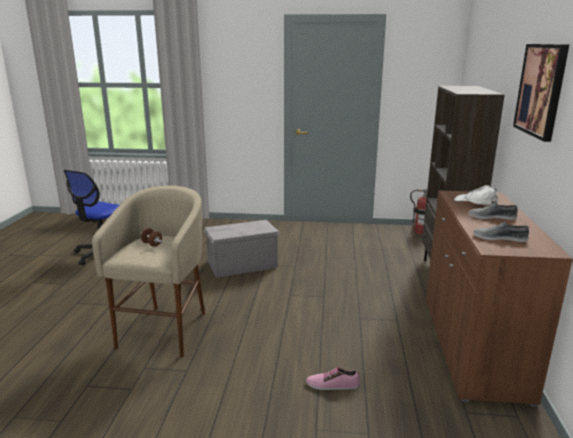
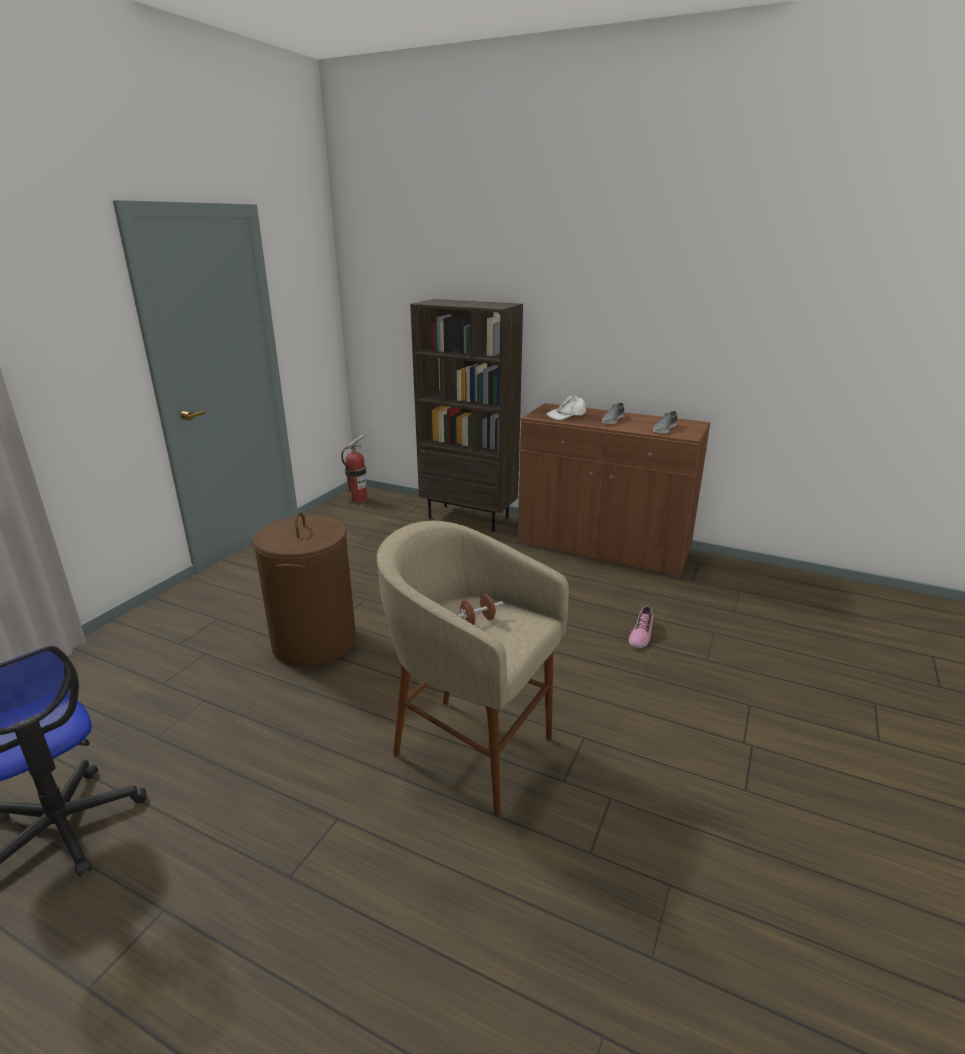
camera: 70 degrees left, 5 degrees up
grey storage box [203,220,280,278] -> brown laundry basket [253,512,356,667]
picture [513,44,569,142] -> none

